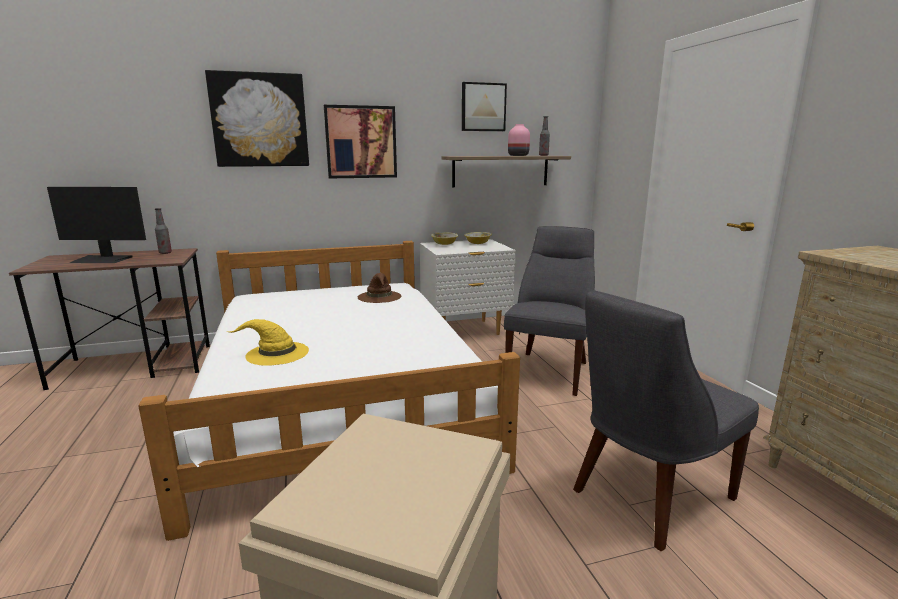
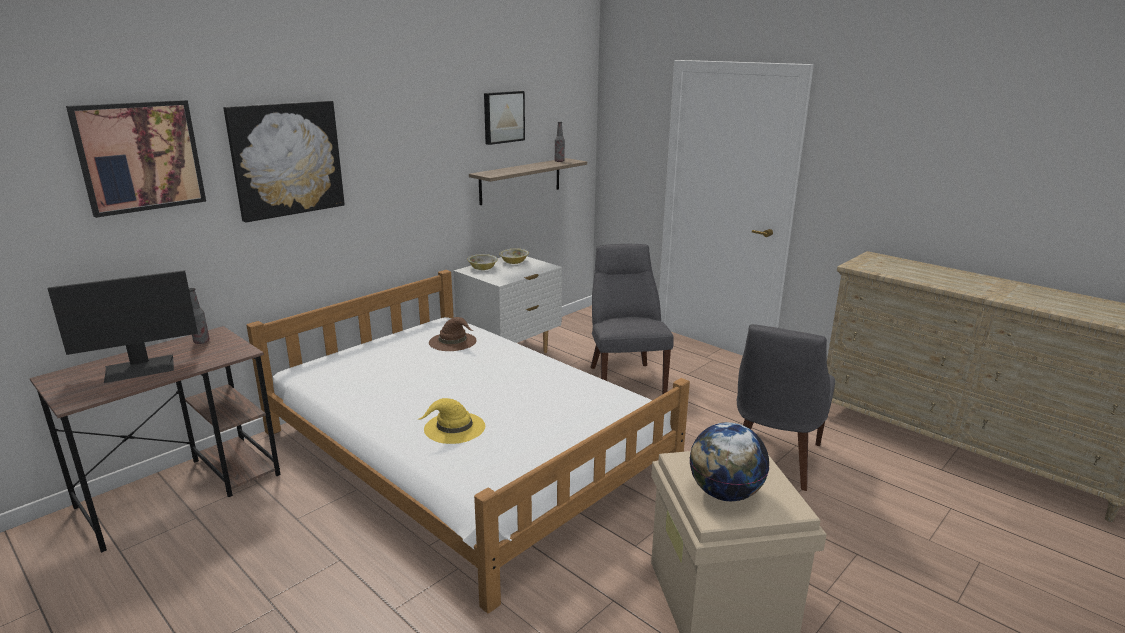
camera: 30 degrees left, 5 degrees up
picture [324,105,397,179] -> picture moved to [66,100,206,218]
pink vase [508,124,530,156] -> none
none -> globe [689,422,769,501]

